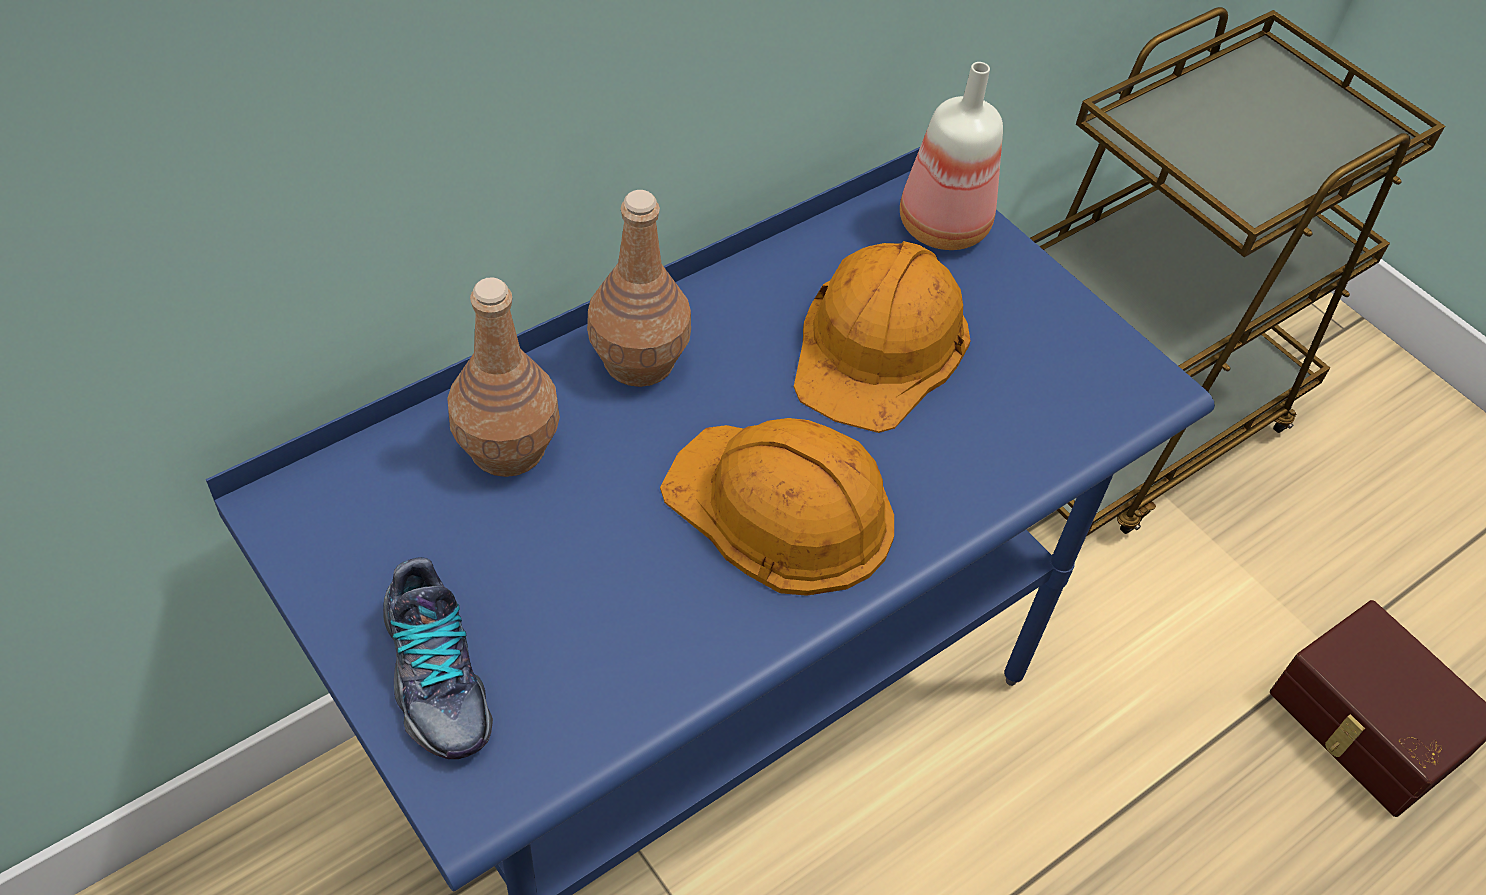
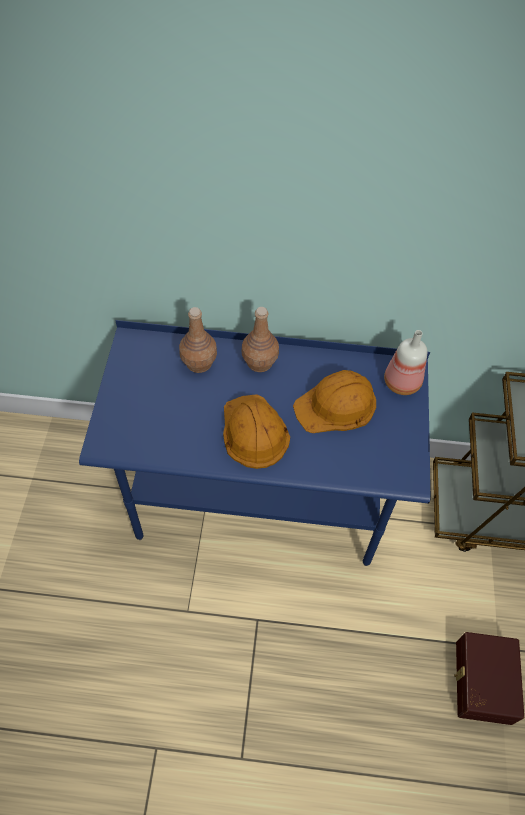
camera: 45 degrees right, 5 degrees up
shoe [383,557,493,759] -> none

